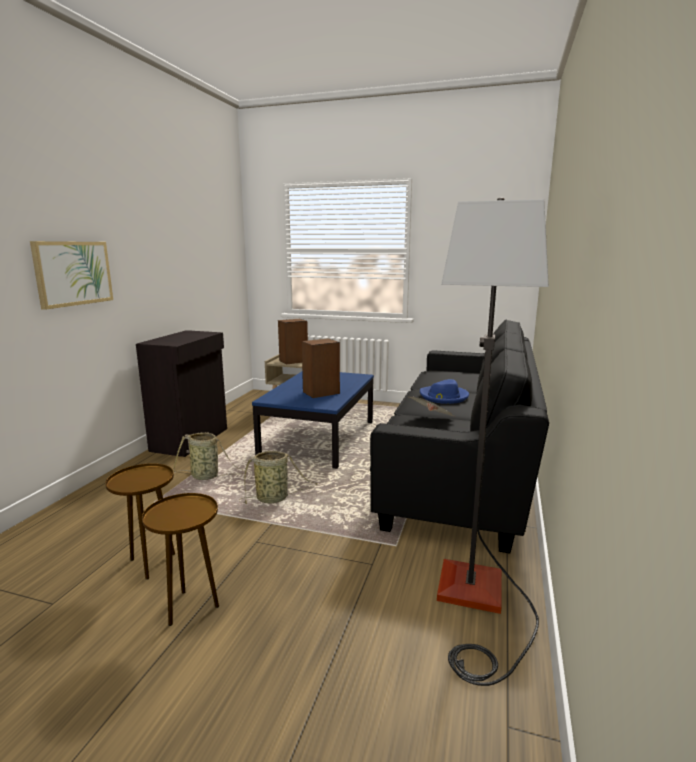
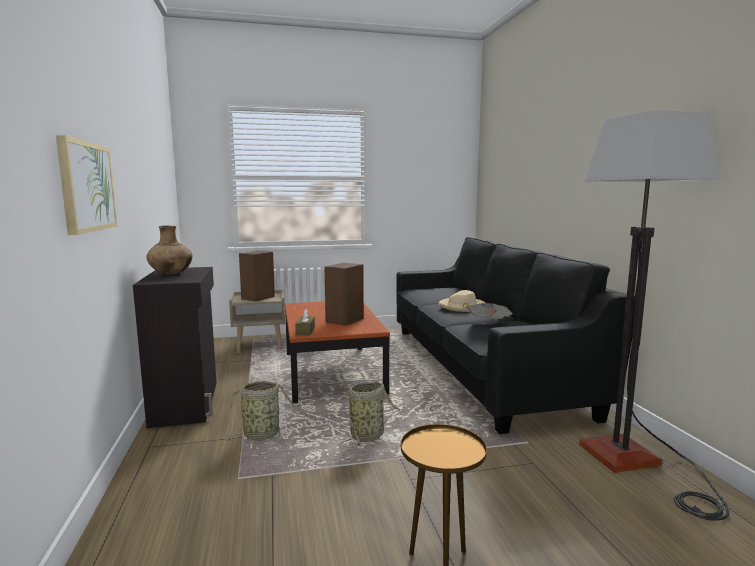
camera: 30 degrees left, 5 degrees down
brown side table [105,463,175,580] -> none
blue coffee table [252,372,374,469] -> brown coffee table [285,302,390,403]
blue hat [420,379,469,404] -> beige hat [438,290,485,312]
none -> brown vase [146,226,192,275]
none -> brown tissue box [295,308,315,335]

